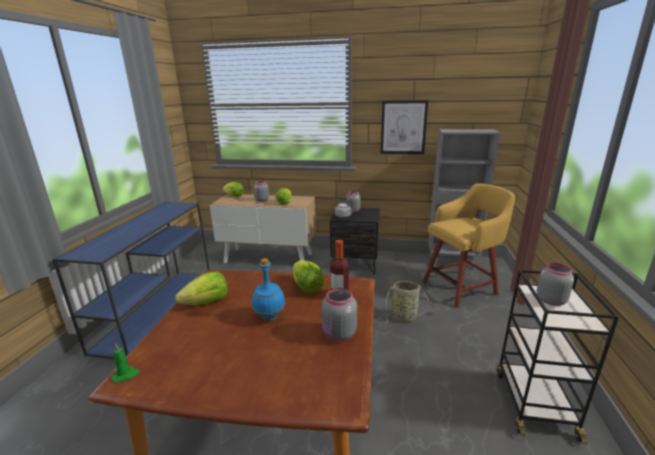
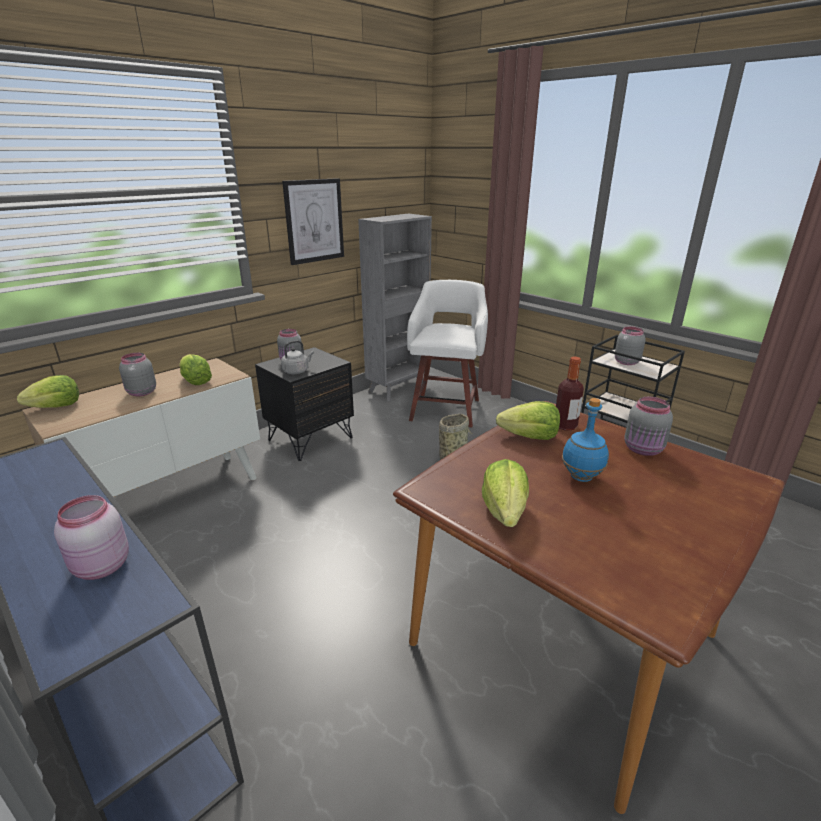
camera: 55 degrees left, 5 degrees up
green candle [112,344,140,383] -> none
yellow stool [423,183,515,308] -> white stool [407,280,488,427]
none -> pink jar [54,495,129,580]

